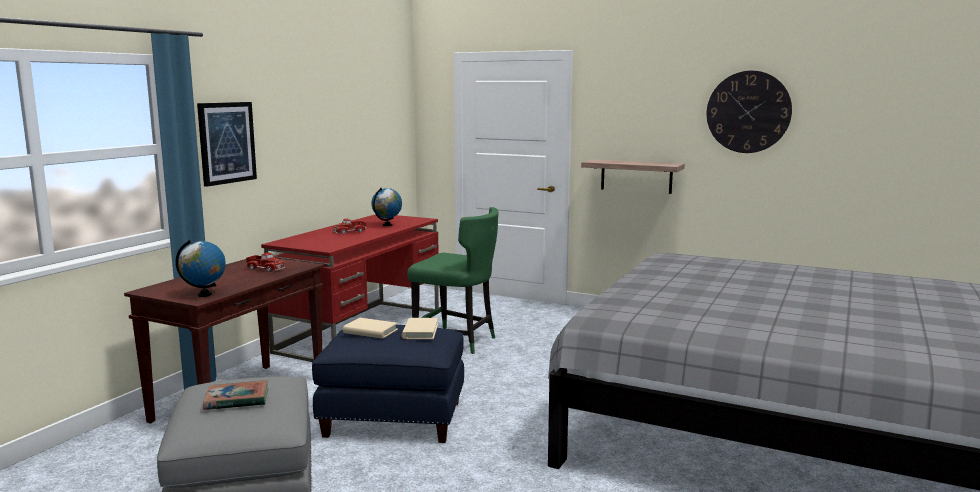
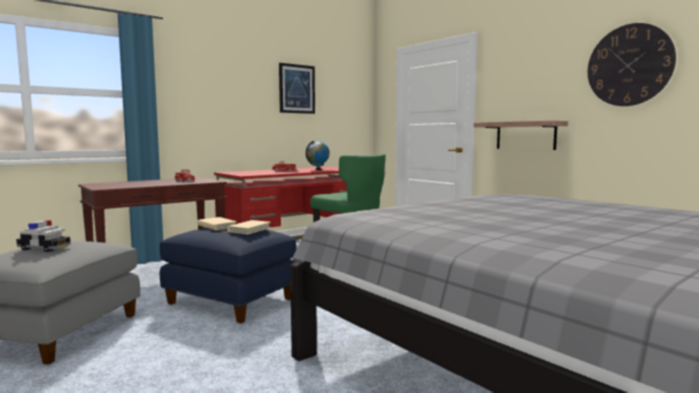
camera: 25 degrees right, 5 degrees down
globe [176,240,226,297] -> none
picture [197,102,257,187] -> picture moved to [279,63,315,114]
book [203,380,268,410] -> toy car [16,220,71,252]

